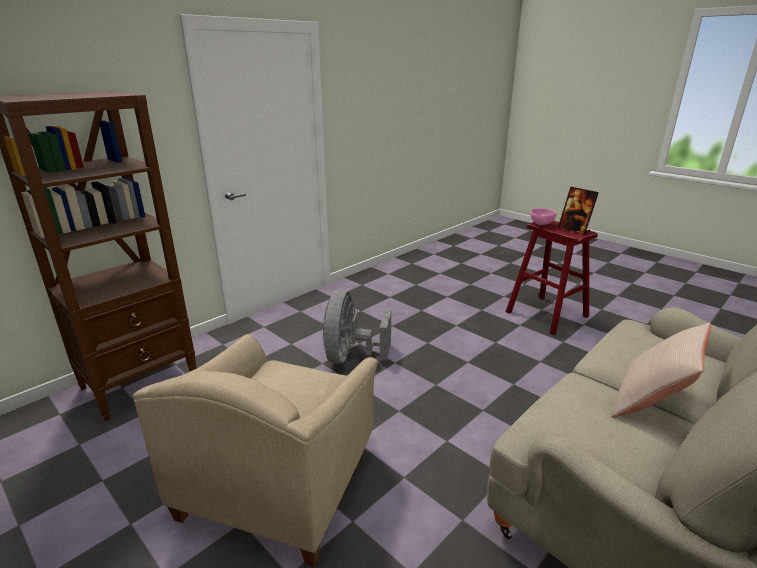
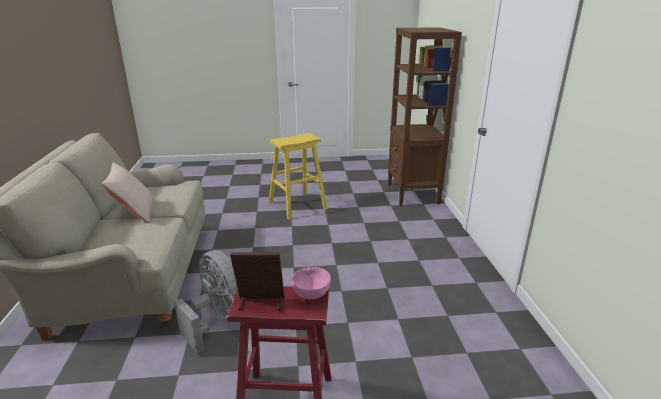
camera: 130 degrees right, 0 degrees up
beige armchair [133,334,378,566] -> yellow stool [269,133,328,220]
grey fan [323,290,391,364] -> grey fan moved to [174,250,238,354]

